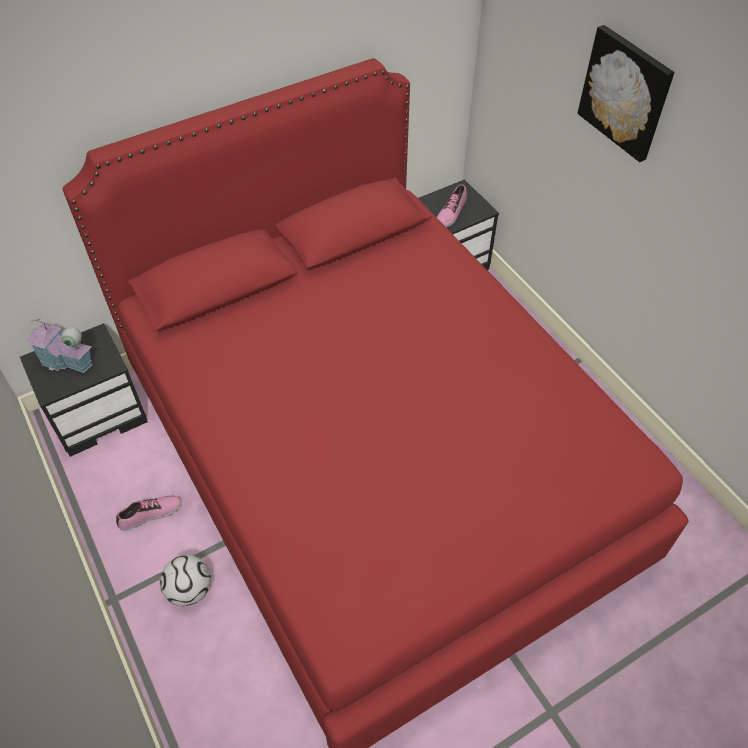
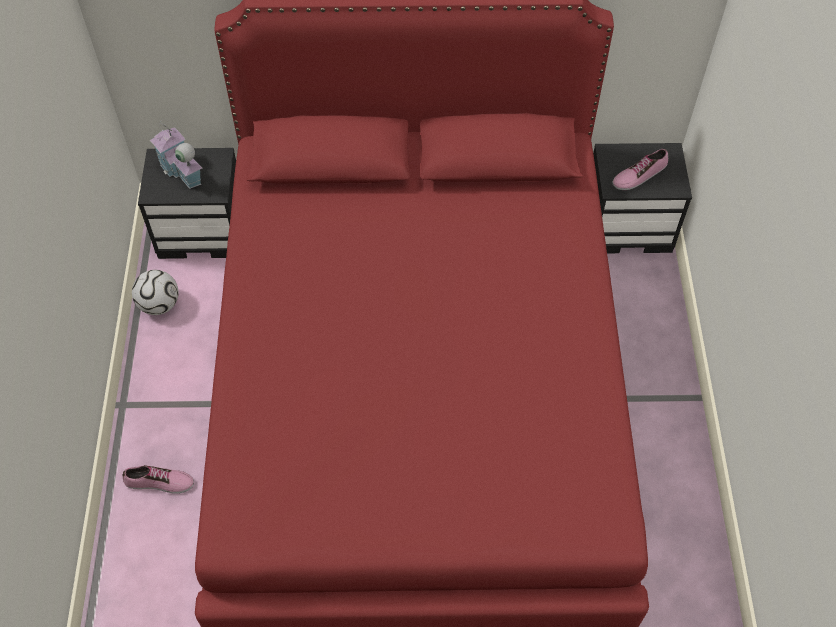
camera: 30 degrees right, 5 degrees up
shoe [116,495,182,531] -> shoe moved to [123,465,194,494]
football [160,555,211,606] -> football moved to [132,270,179,315]
picture [577,25,674,162] -> none

